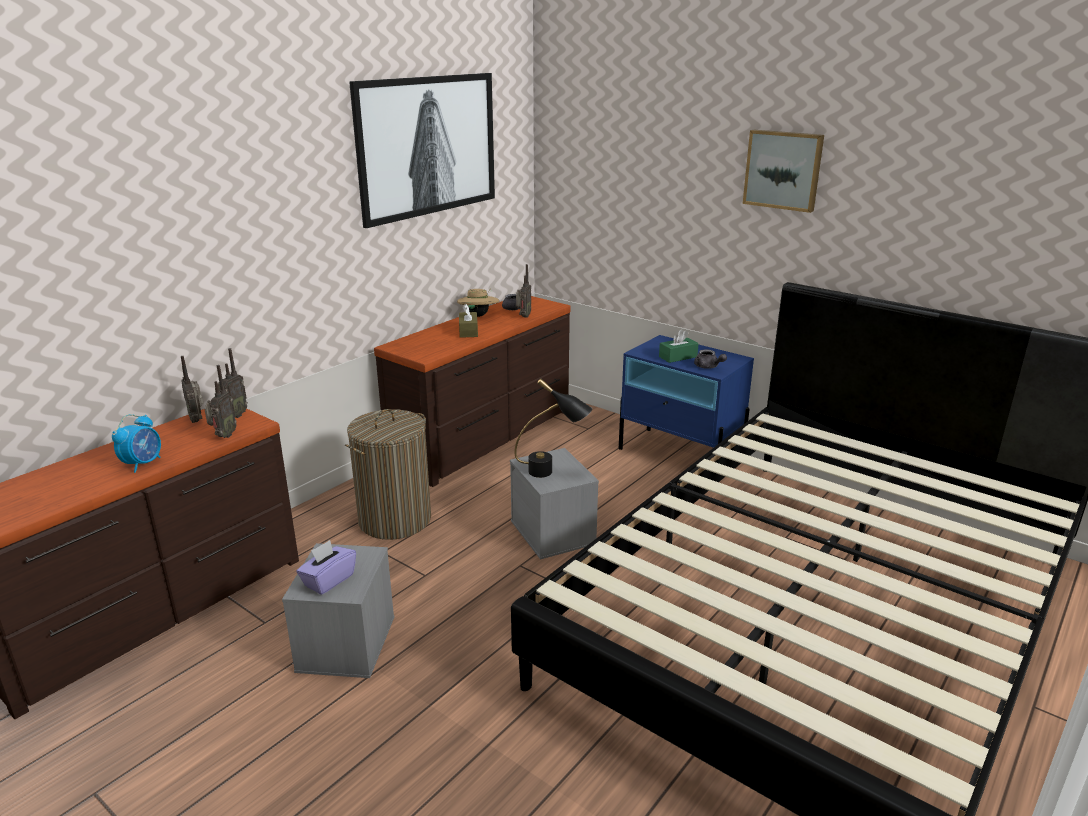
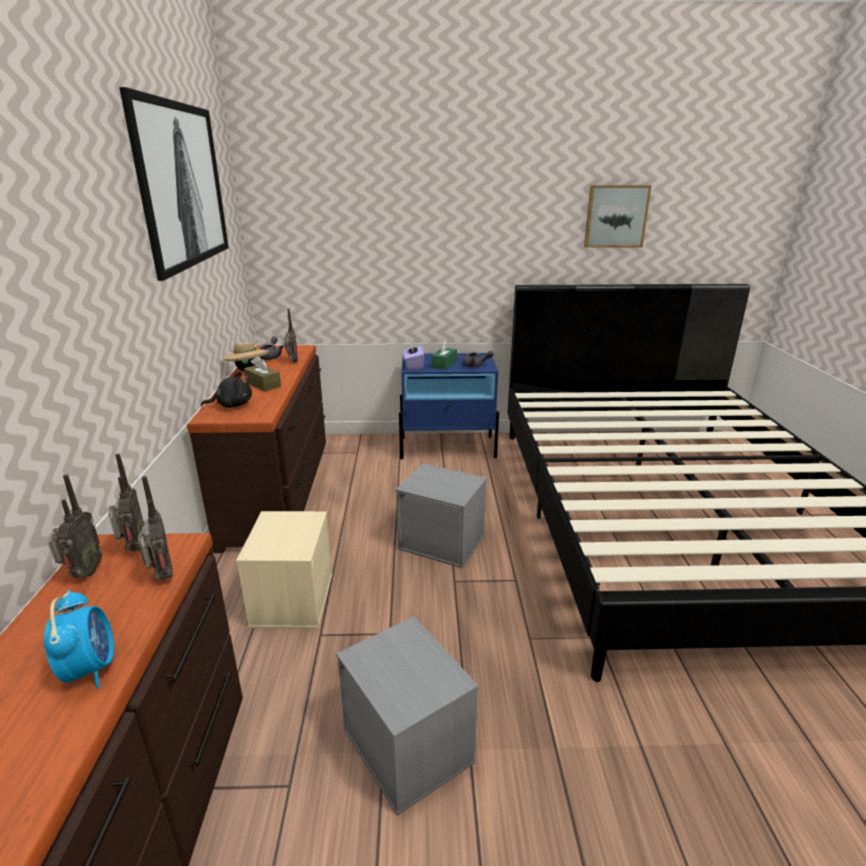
camera: 40 degrees left, 0 degrees up
radio [181,356,204,423] -> radio turned 105 degrees counterclockwise [48,474,102,578]
purple tissue box [296,540,356,595] -> purple tissue box moved to [403,341,424,370]
laundry basket [345,409,431,540] -> beige storage box [236,511,333,629]
black table lamp [514,378,592,478] -> none
picture [743,130,824,213] -> picture moved to [584,185,652,248]
none -> black plush toy [201,372,252,408]

